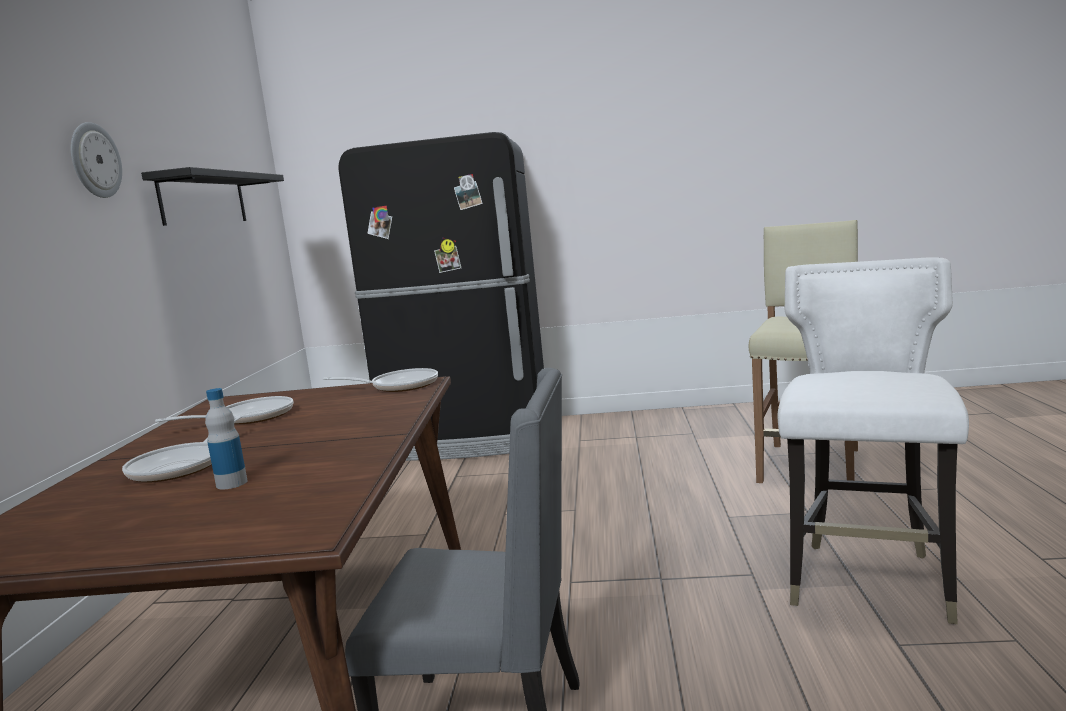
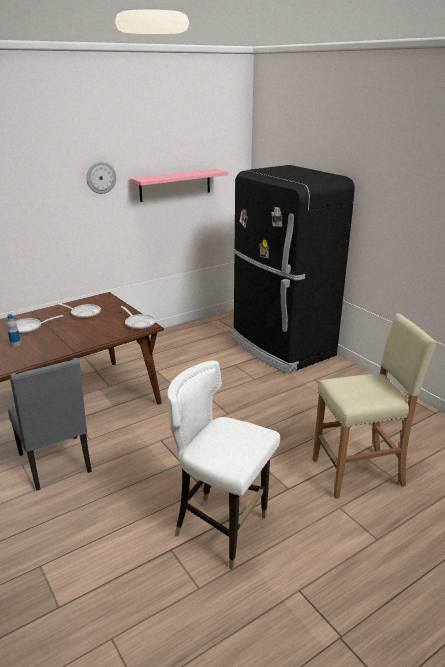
camera: 50 degrees right, 15 degrees up
black shelf [141,167,284,226] -> pink shelf [130,169,228,202]
white chair [778,258,969,624] -> white chair turned 135 degrees counterclockwise [167,360,280,570]

